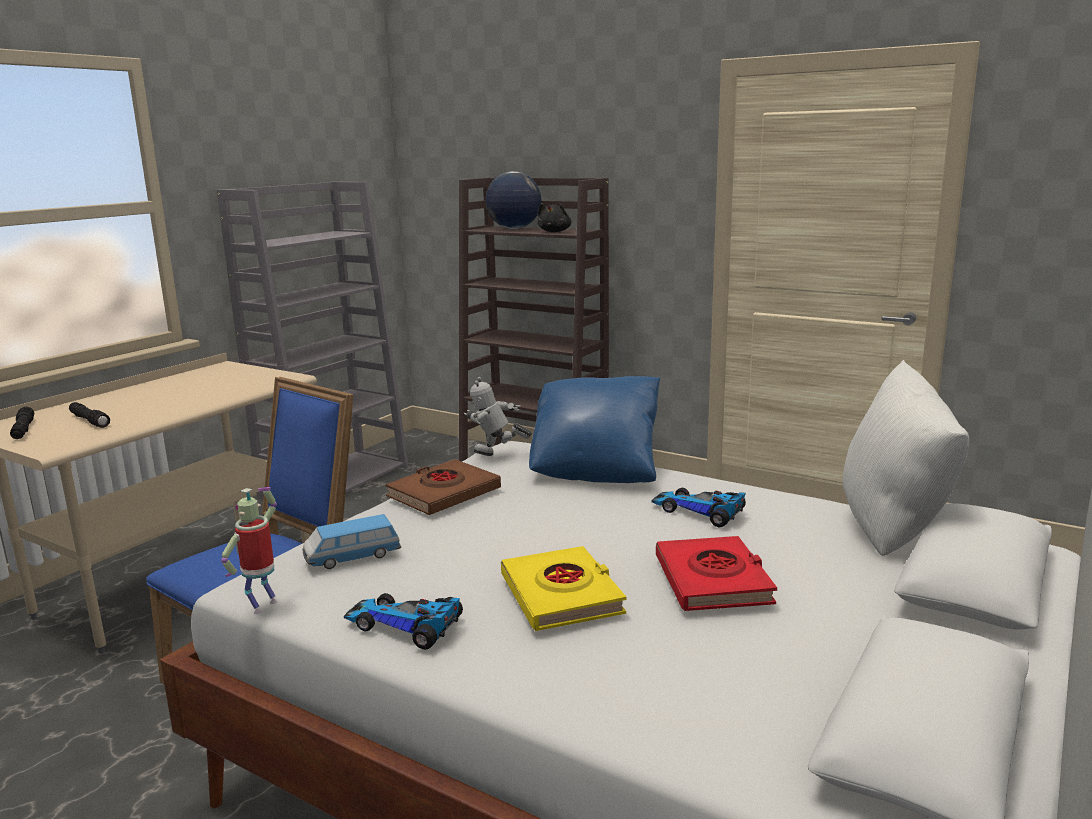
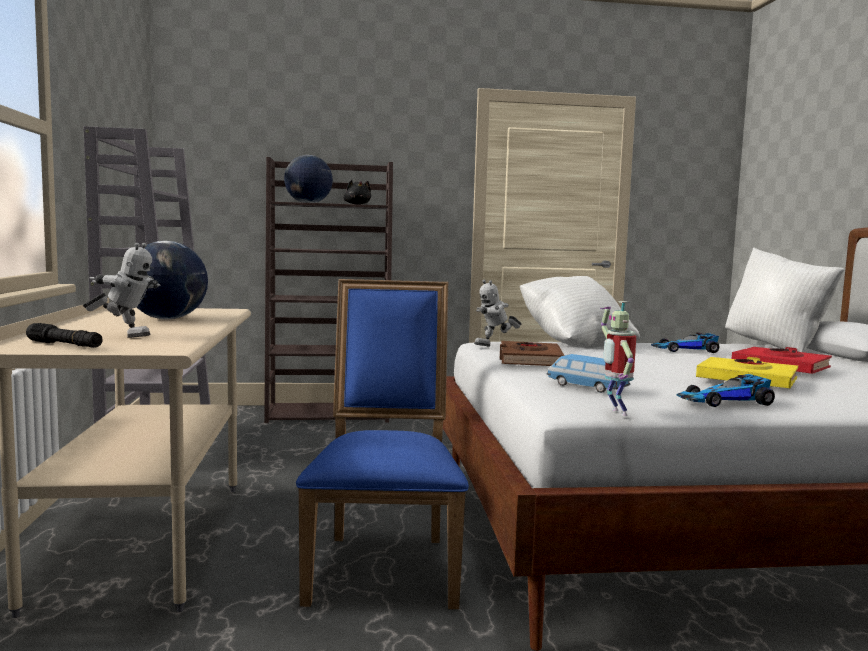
camera: 40 degrees left, 10 degrees down
black flashlight [69,402,110,428] -> toy robot [83,243,160,338]
toy car [303,514,401,569] -> toy car turned 105 degrees clockwise [547,354,630,393]
blue pillow [529,376,660,483] -> white pillow [520,276,640,348]
none -> globe [137,241,208,319]

